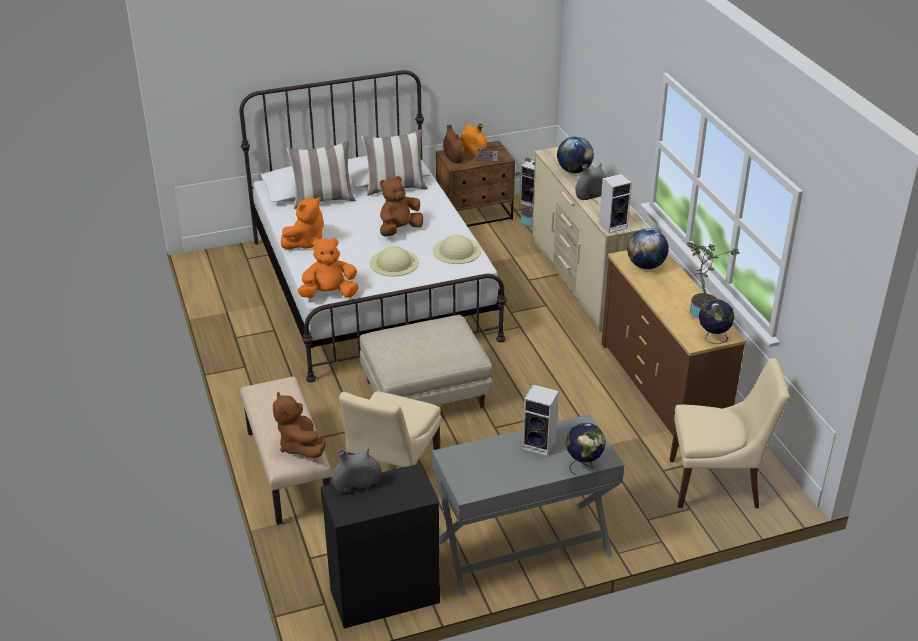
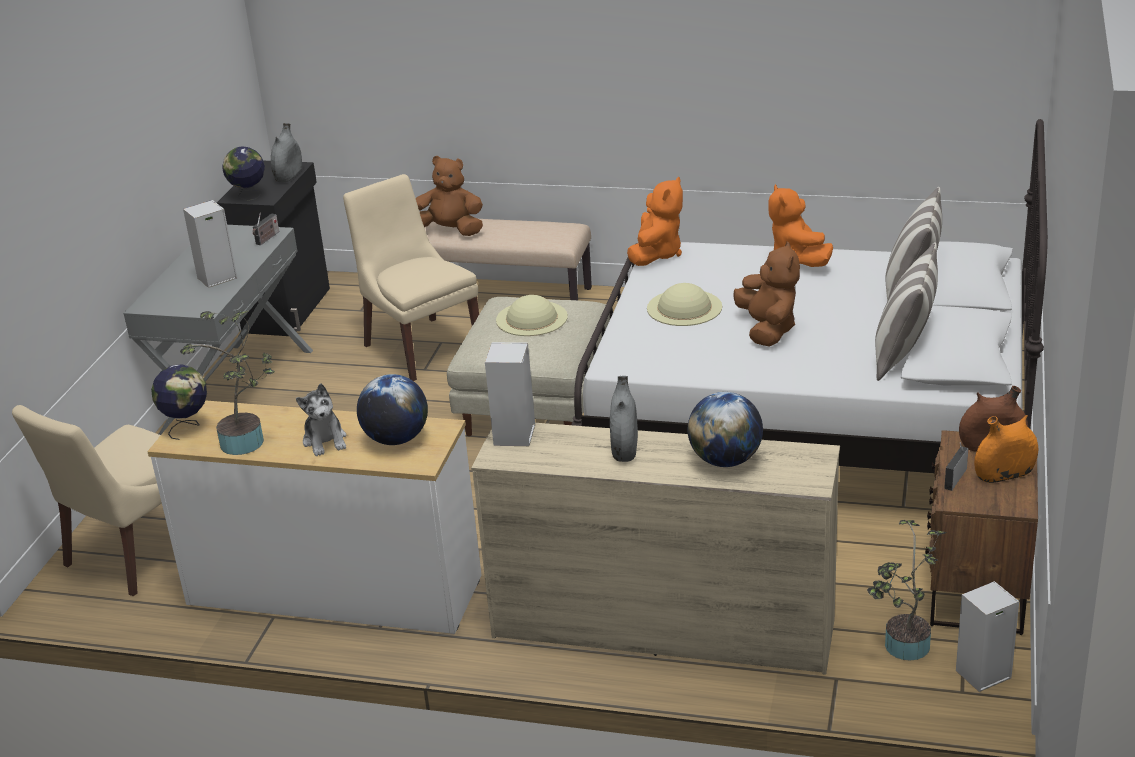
camera: 125 degrees right, 5 degrees down
beige hat [433,235,481,264] -> beige hat moved to [496,295,568,336]
globe [566,423,606,475] -> globe moved to [222,146,265,201]
brown dresser [601,250,746,447] -> white dresser [147,400,481,634]
none -> radio [253,213,279,245]
none -> plush toy [296,384,346,456]

